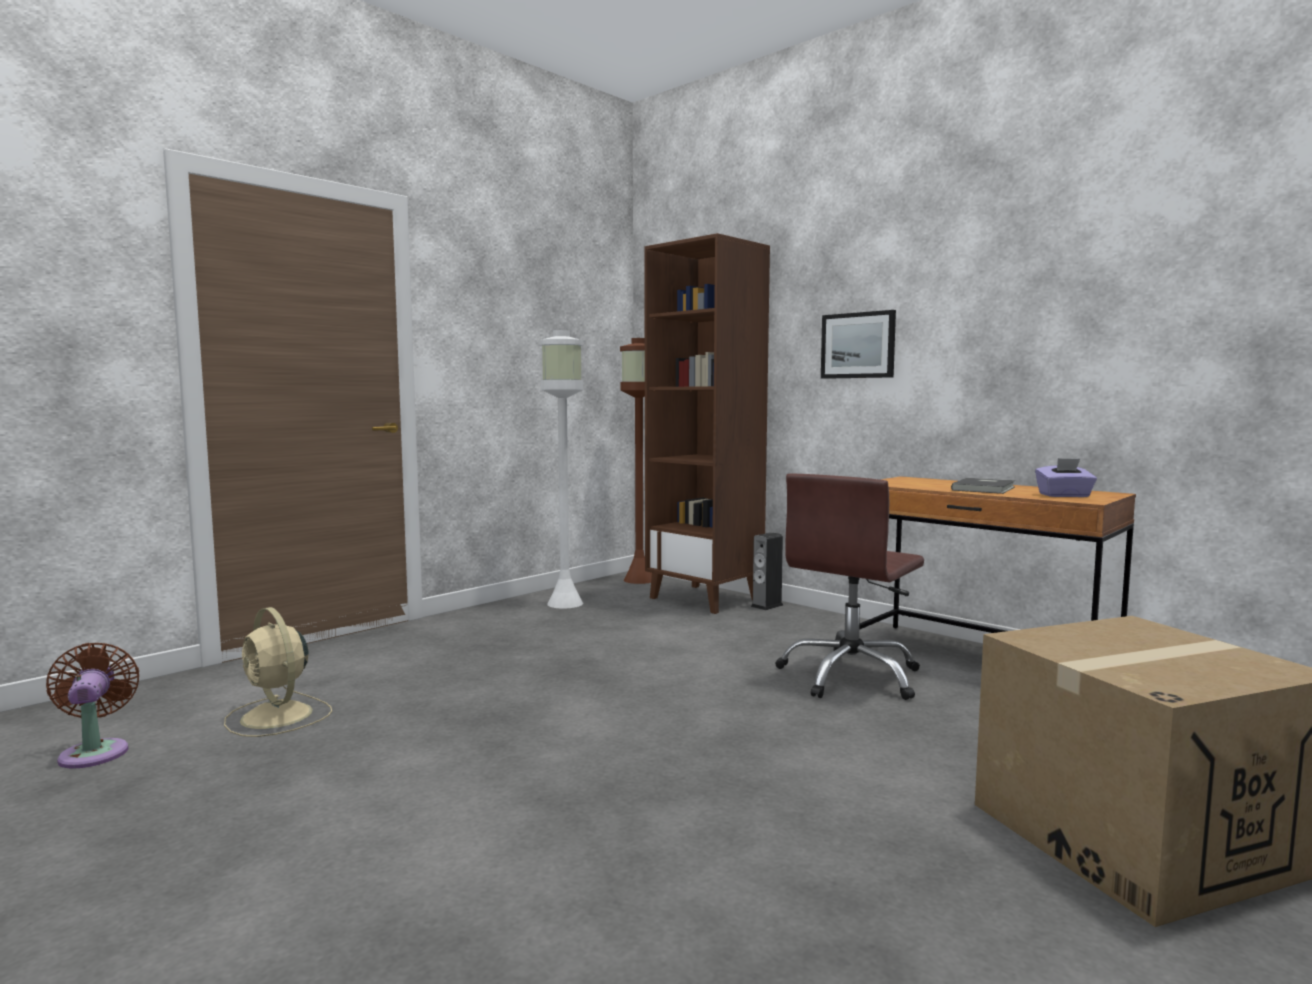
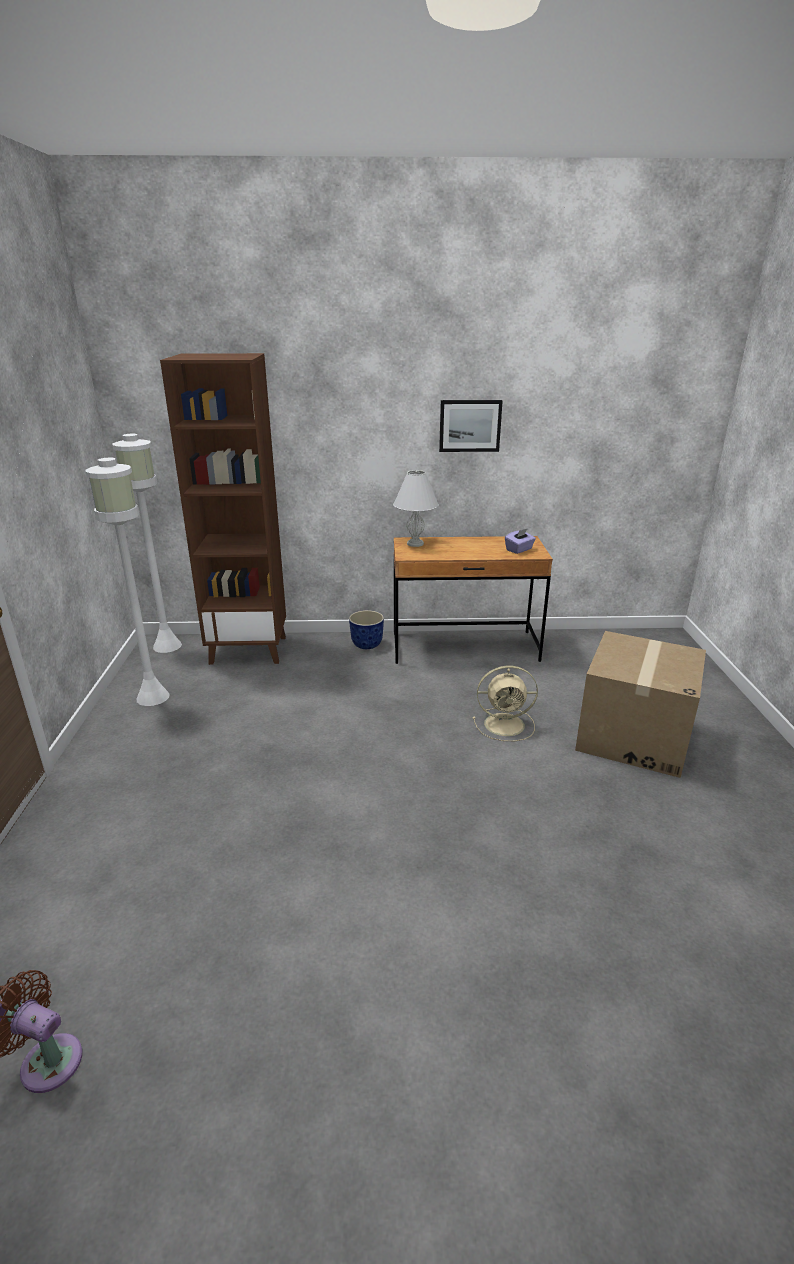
camera: 45 degrees left, 20 degrees up
beige fan [224,607,332,737] -> beige fan moved to [473,666,538,741]
brown floor lamp [620,338,652,584] -> white floor lamp [112,434,182,653]
speaker [751,533,783,610] -> none
brown office chair [775,474,924,700] -> none
picture [821,310,896,379] -> picture moved to [439,400,503,452]
grey book [951,478,1015,494] -> none
none -> planter [349,610,384,649]
none -> white table lamp [393,470,439,547]

